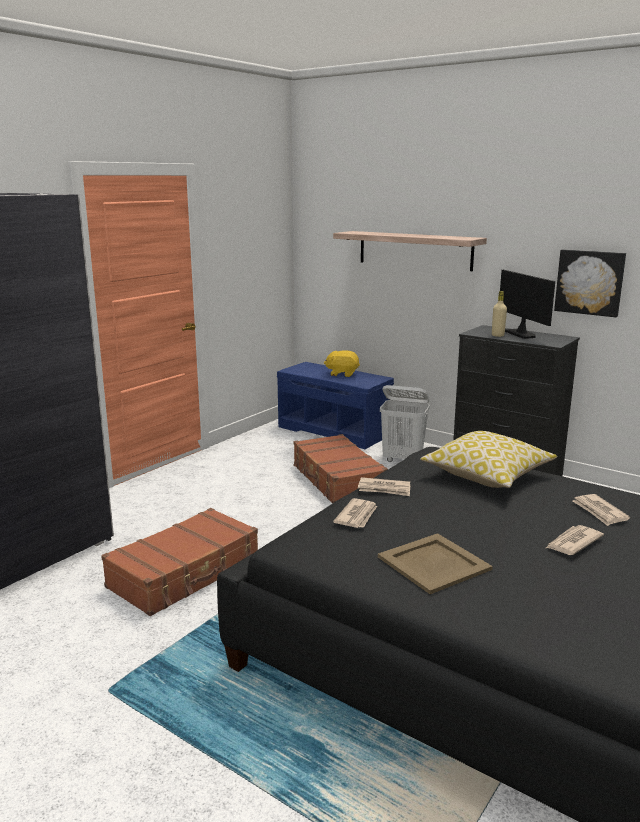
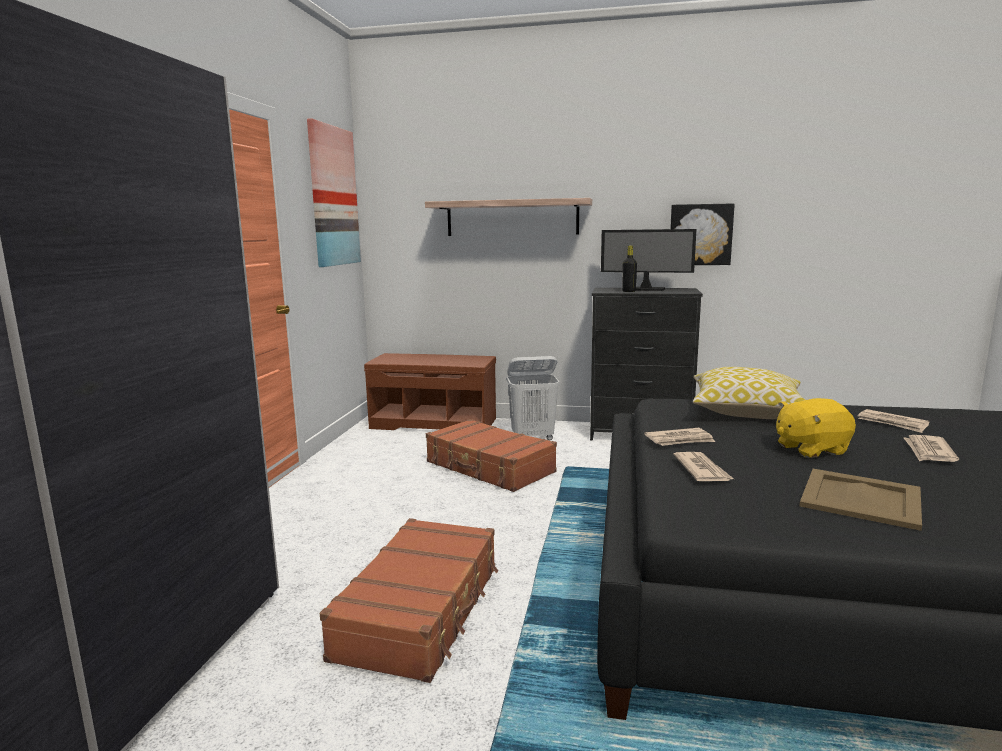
camera: 25 degrees left, 5 degrees down
blue bench [277,362,394,449] -> brown bench [364,353,496,430]
yellow plush toy [324,350,360,377] -> yellow plush toy moved to [776,398,856,458]
beige bottle [492,291,507,337] -> black bottle [622,246,637,292]
monitor [500,270,555,339] -> monitor turned 150 degrees clockwise [601,229,697,291]
none -> picture [307,118,361,267]

